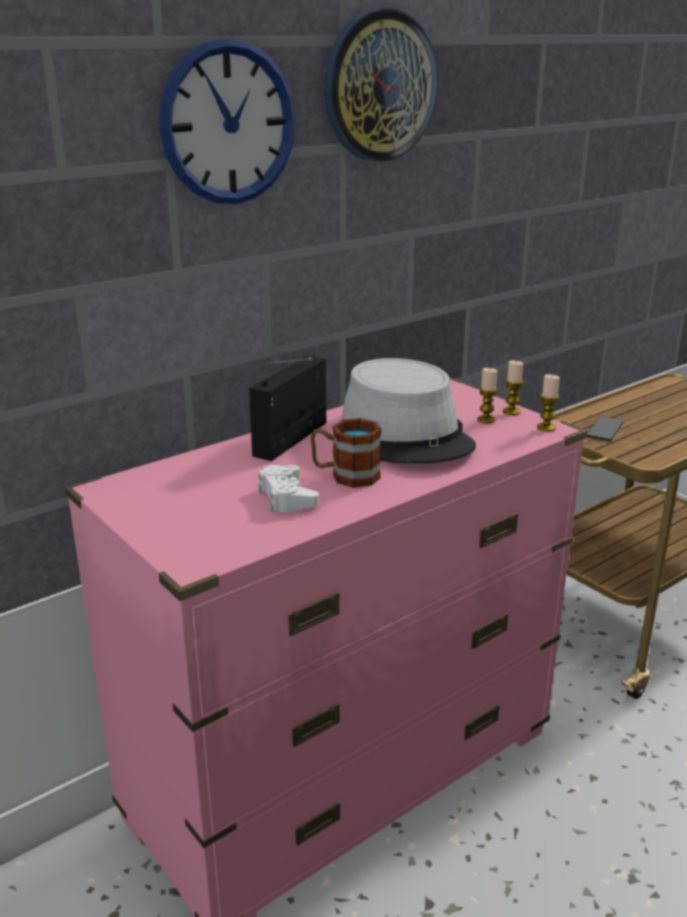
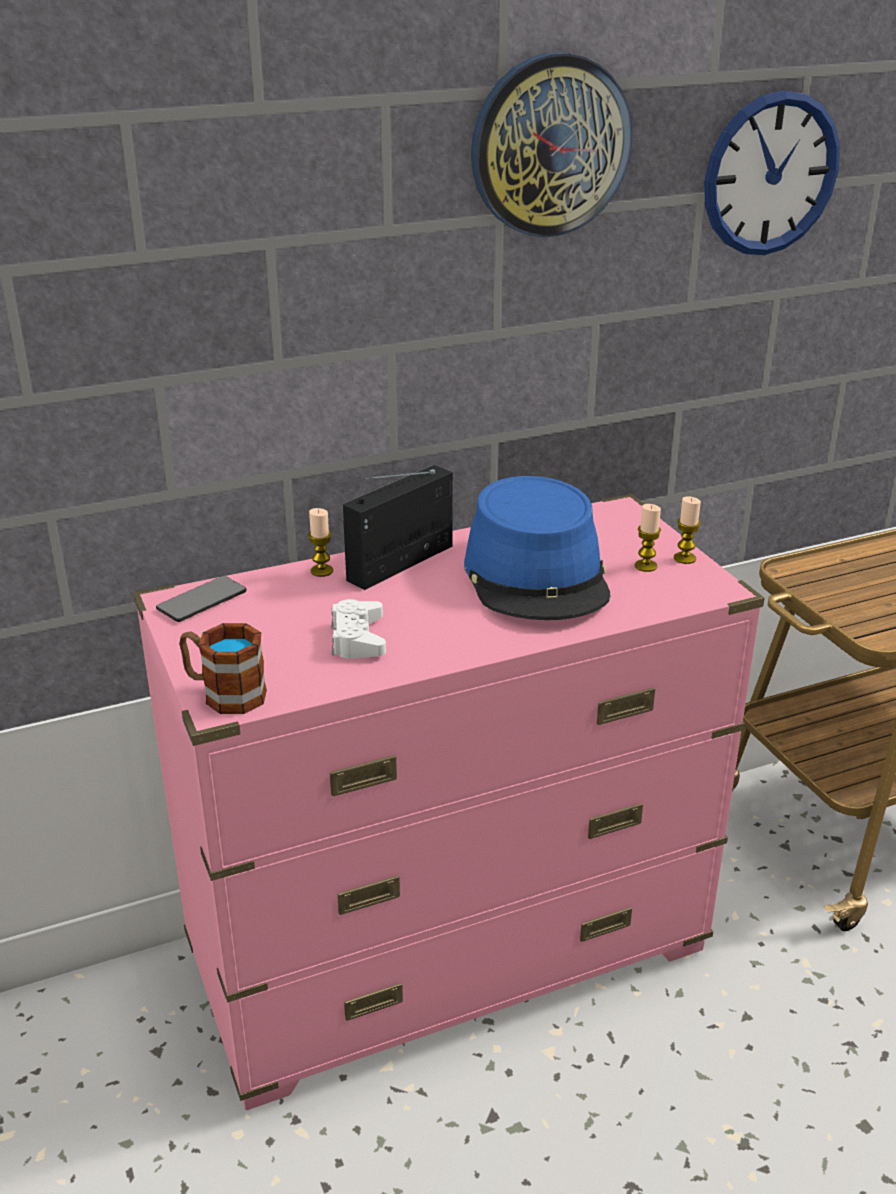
camera: 15 degrees right, 5 degrees up
wall clock [159,38,296,204] -> wall clock moved to [704,91,840,255]
mug [311,418,382,488] -> mug moved to [179,623,267,714]
grey hat [341,358,476,464] -> blue hat [464,476,611,620]
candle [537,374,560,431] -> candle moved to [308,508,333,577]
phone [586,416,623,441] -> phone moved to [156,576,246,622]

